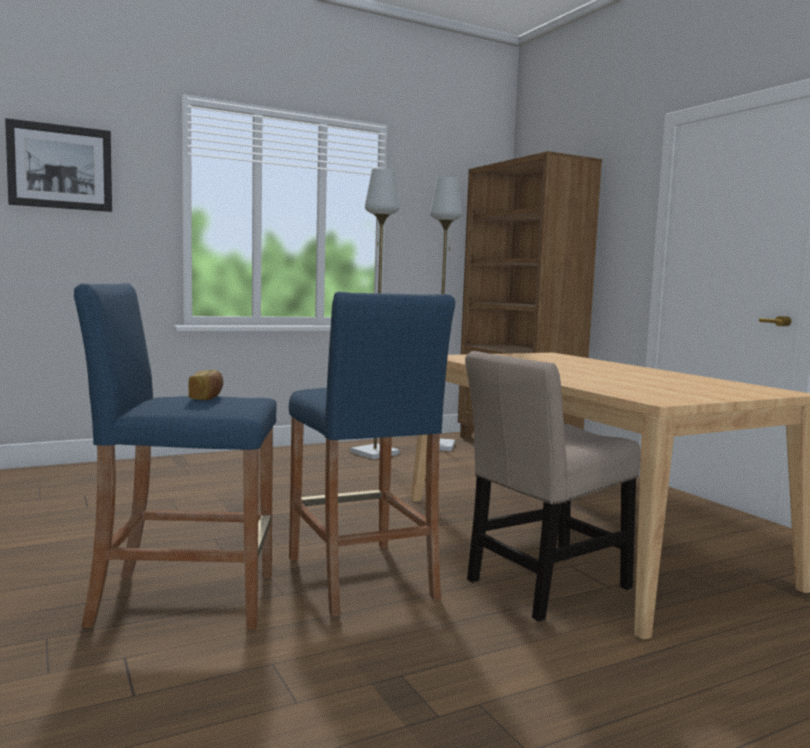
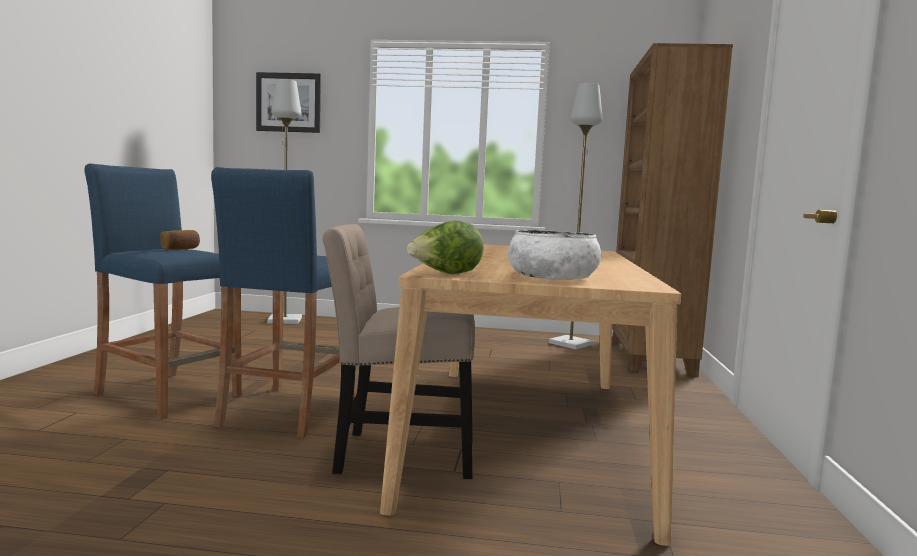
camera: 35 degrees right, 0 degrees up
grey floor lamp [351,168,400,459] -> grey floor lamp moved to [267,79,302,324]
none -> lettuce [407,220,484,274]
none -> white bowl [508,230,601,280]

